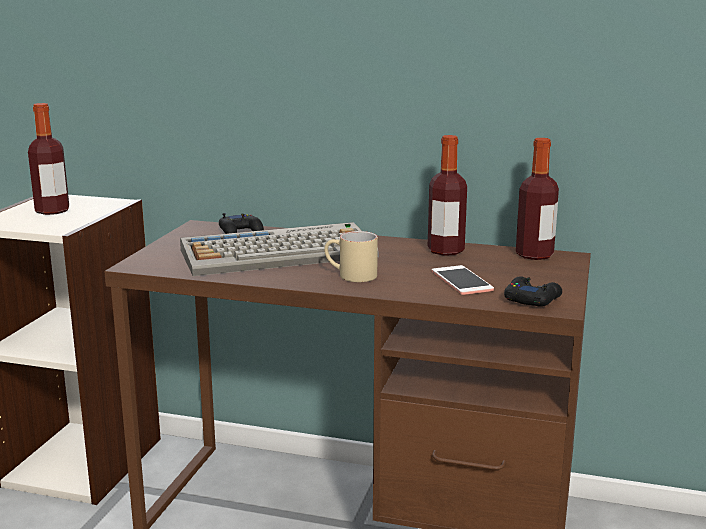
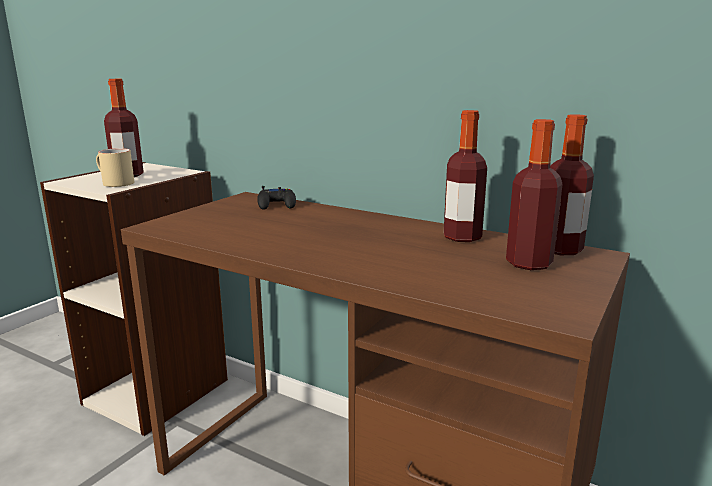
camera: 15 degrees right, 0 degrees up
keyboard [180,222,379,276] -> none
beige mug [324,231,378,282] -> beige mug moved to [96,148,134,187]
phone [432,265,494,295] -> none
black game controller [504,276,562,307] -> none
none -> bottle [506,119,563,270]

